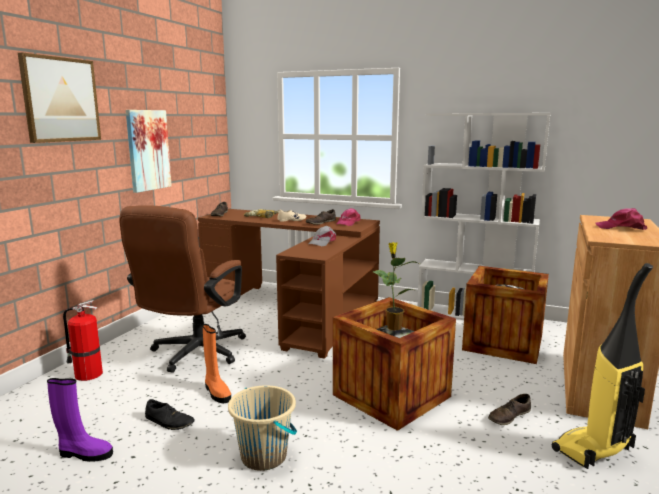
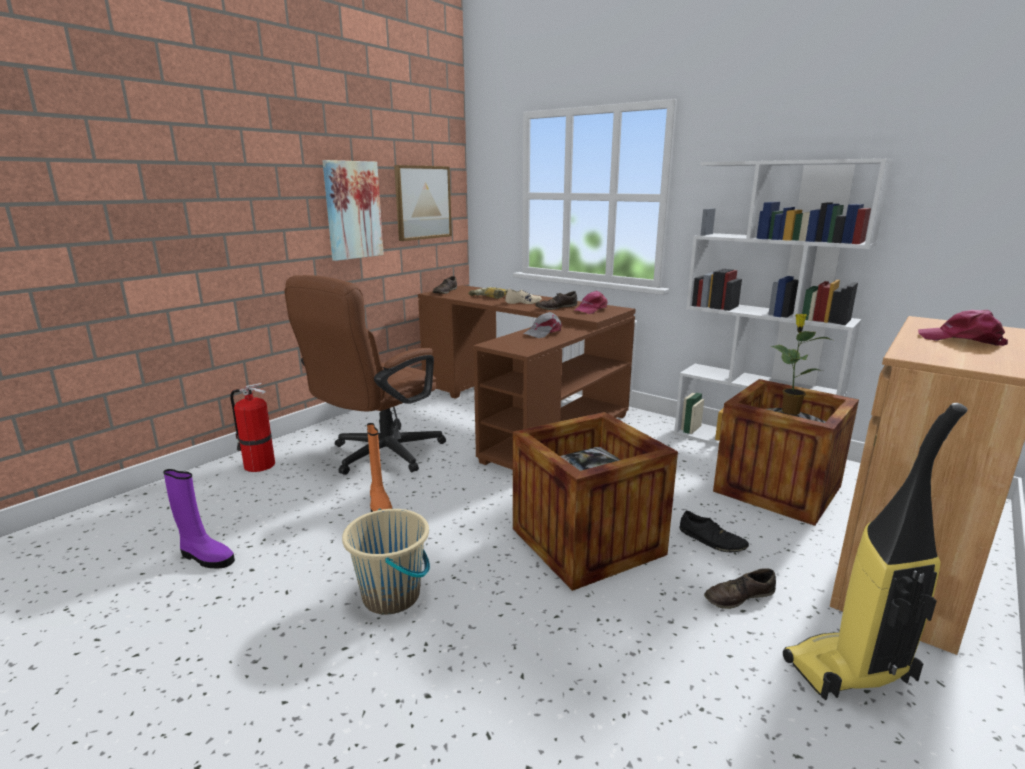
camera: 15 degrees right, 5 degrees up
picture [18,52,101,143] -> picture moved to [394,165,452,241]
black shoe [145,399,195,430] -> black shoe moved to [679,511,749,552]
potted plant [373,242,421,330] -> potted plant moved to [771,314,832,415]

